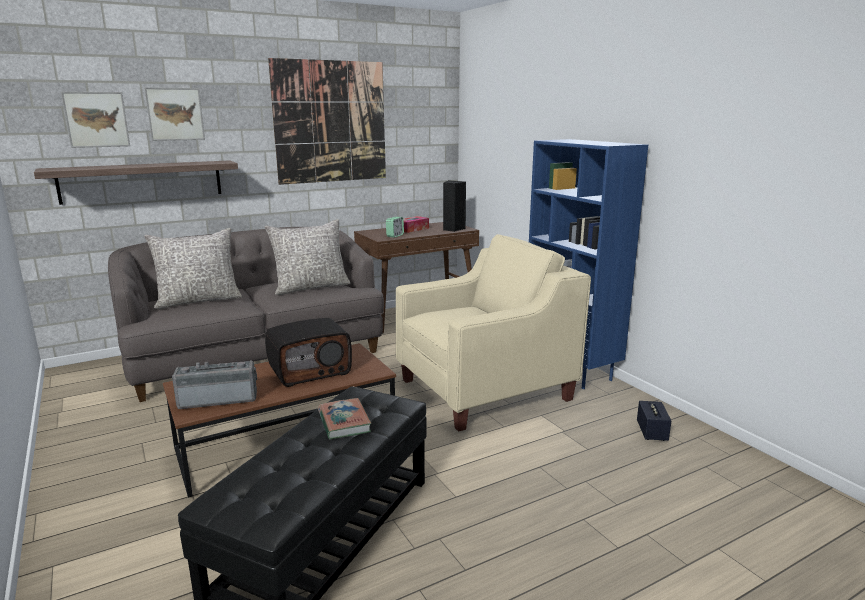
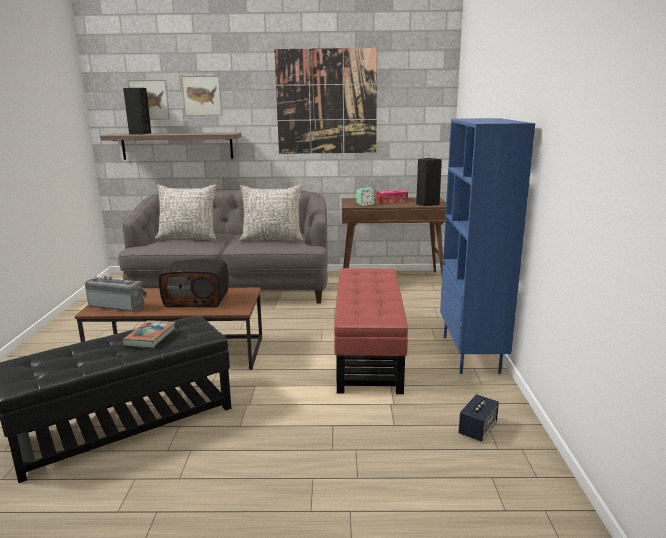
camera: 30 degrees right, 0 degrees up
beige armchair [396,234,591,432] -> red ottoman [334,268,408,394]
none -> black speaker [123,88,151,135]

